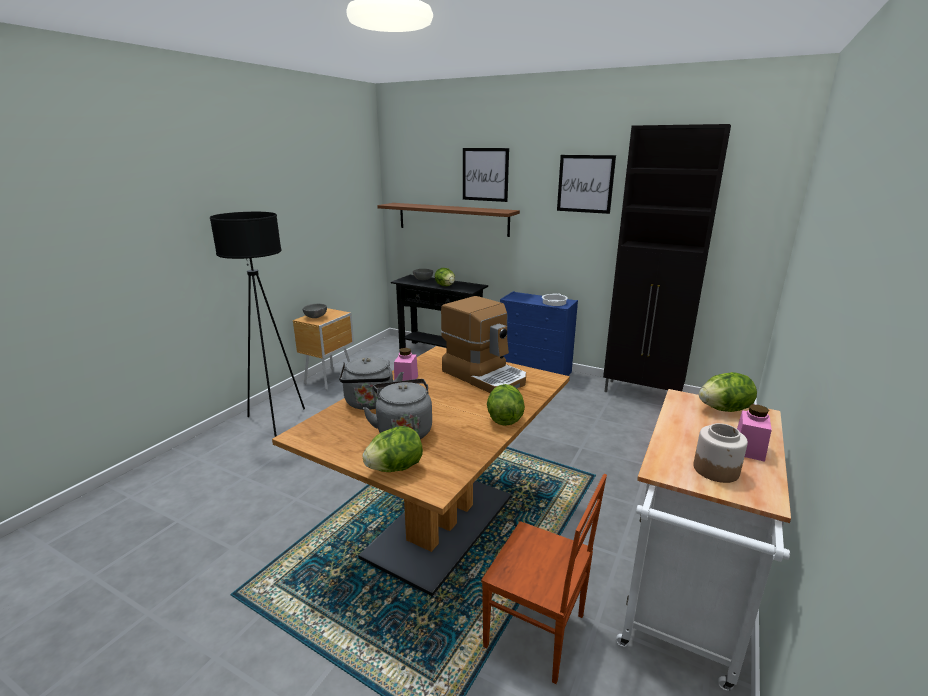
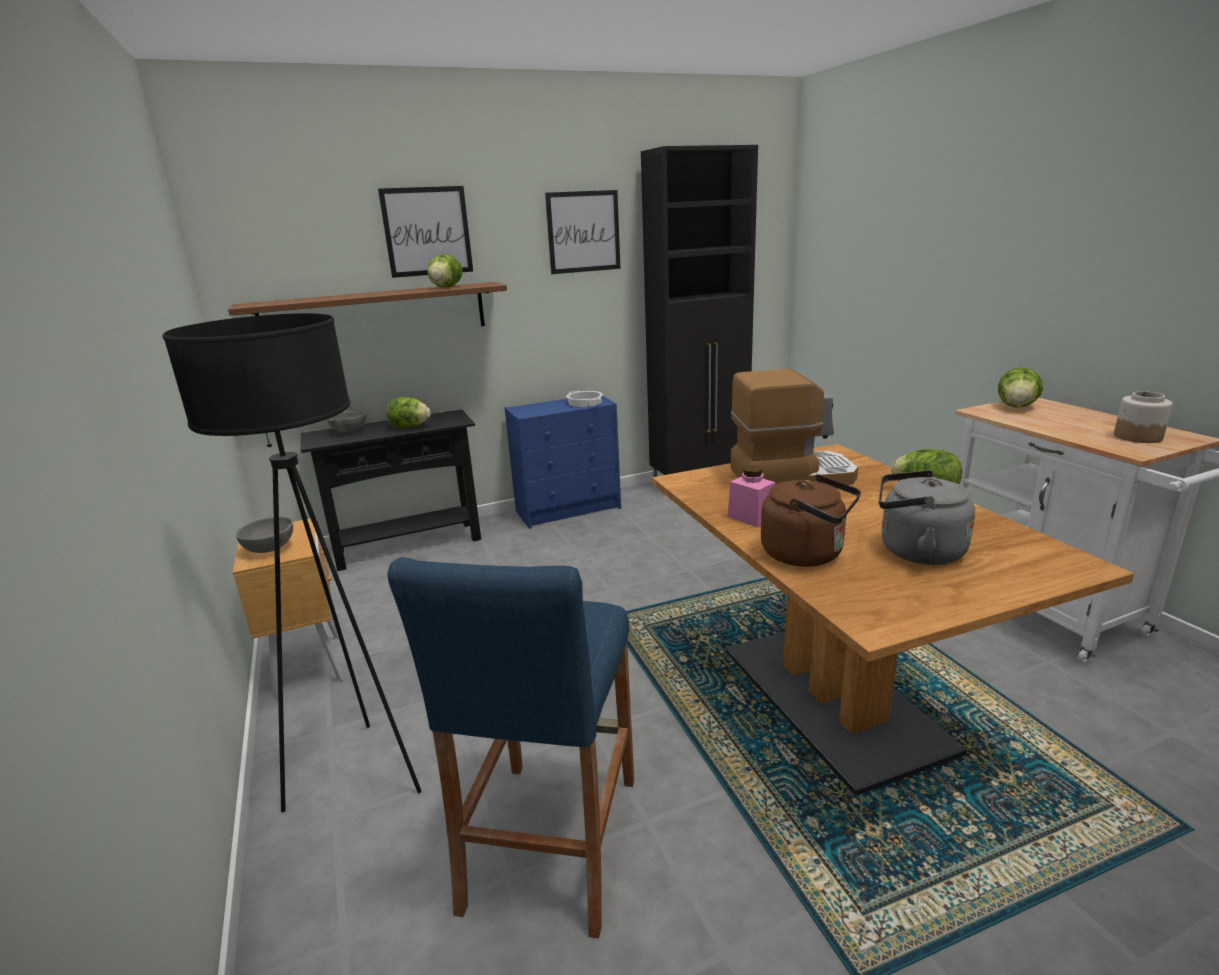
camera: 50 degrees left, 0 degrees up
grey kettle [339,357,404,410] -> brown kettle [761,474,861,567]
lettuce [362,426,423,472] -> lettuce moved to [427,254,463,288]
brown chair [481,474,607,684] -> none
pink jar [737,405,772,462] -> none
none -> blue stool [387,557,634,939]

